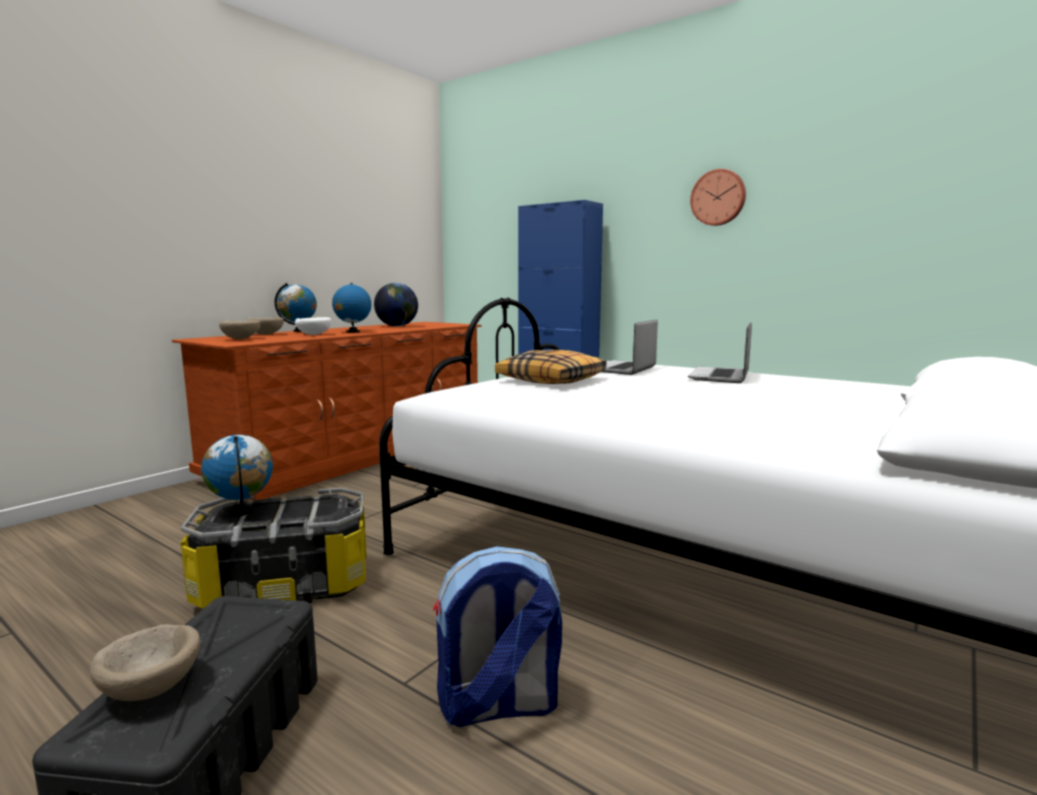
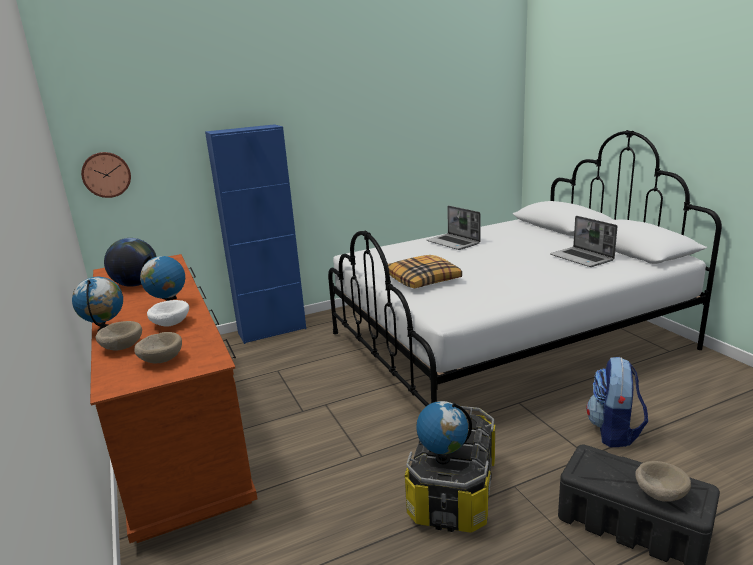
camera: 60 degrees left, 10 degrees up
laptop [602,320,658,375] -> laptop moved to [550,216,617,267]
wall clock [690,169,746,226] -> wall clock moved to [81,152,131,198]

